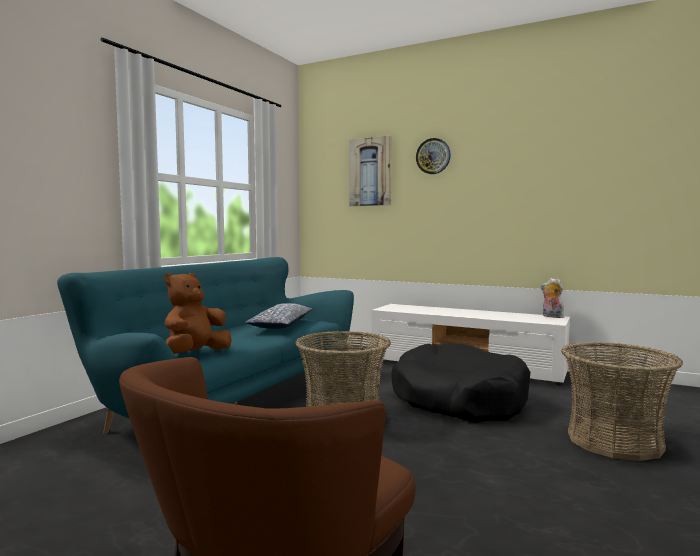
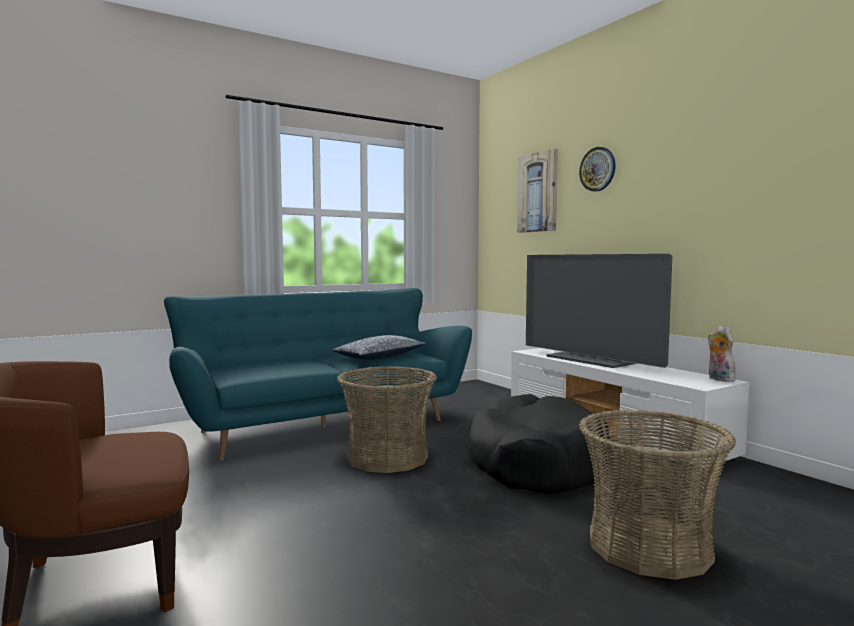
camera: 30 degrees right, 0 degrees up
brown plush toy [164,273,232,354] -> none
none -> television [526,254,672,368]

